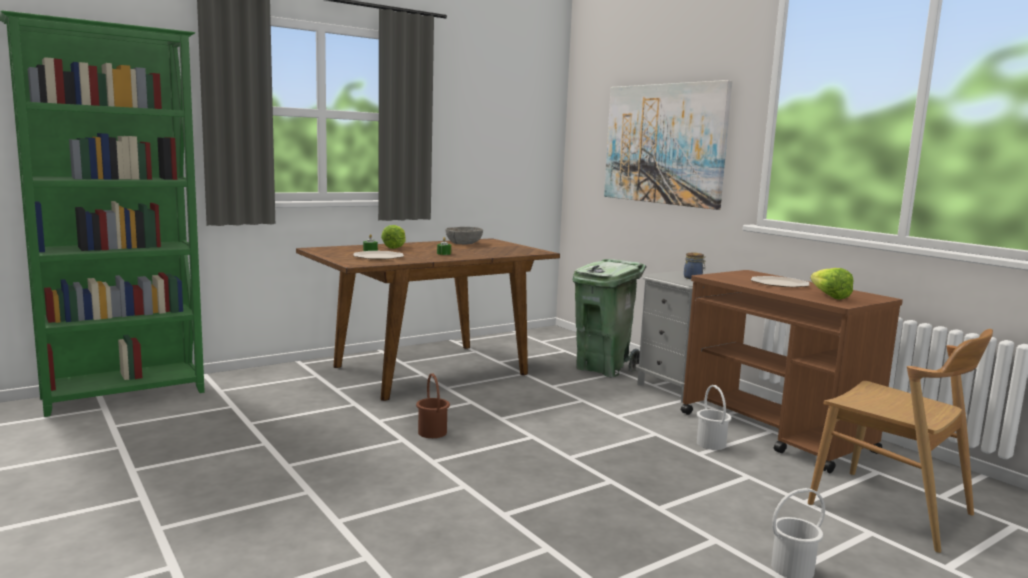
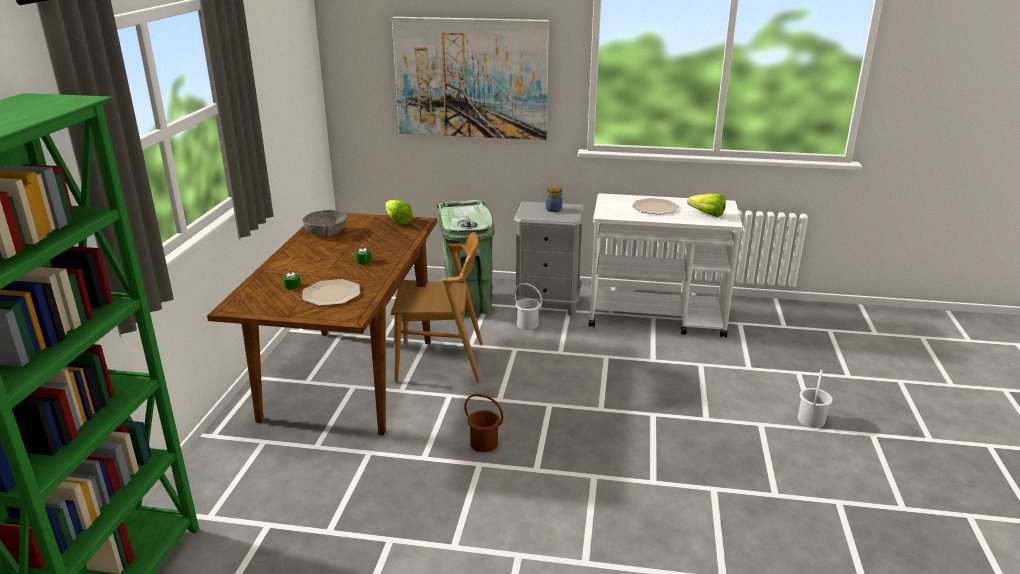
camera: 45 degrees left, 15 degrees up
lettuce [381,225,406,249] -> lettuce moved to [386,200,413,225]
brown cart [681,270,903,473] -> white cart [589,193,743,338]
white bucket [697,385,731,450] -> white bucket moved to [514,283,542,330]
brown chair [808,329,993,553] -> brown chair moved to [391,232,483,382]

